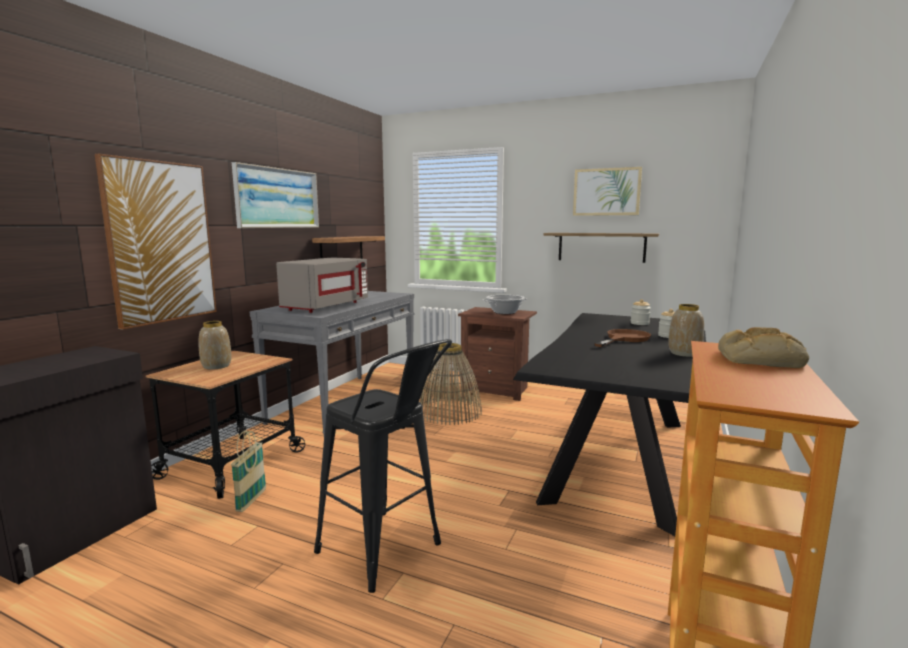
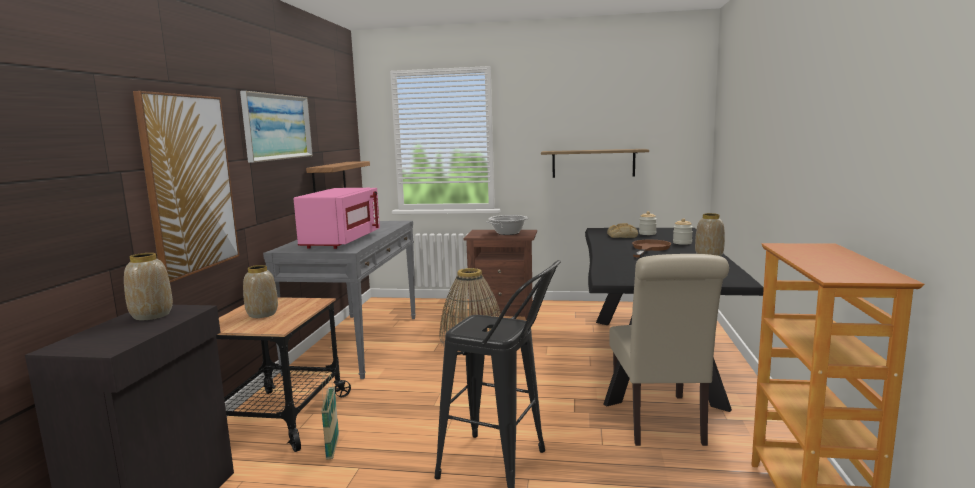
camera: 15 degrees left, 0 degrees up
grey microwave [276,257,368,313] -> pink microwave [294,188,380,249]
picture [573,167,642,216] -> none
bread [718,327,809,368] -> bread moved to [607,223,638,238]
none -> vase [124,253,173,320]
none -> beige chair [609,254,729,446]

